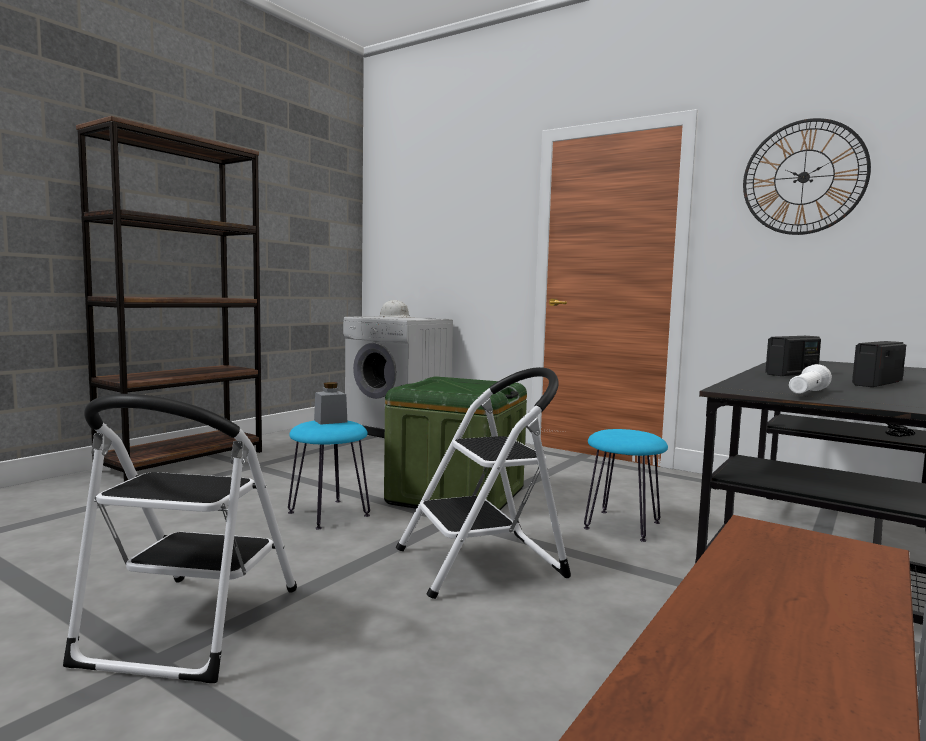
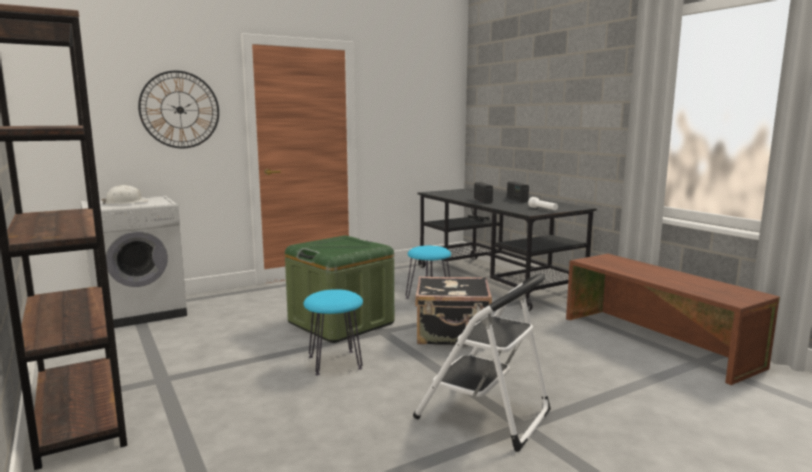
camera: 65 degrees left, 5 degrees up
grey jar [314,382,347,425] -> none
step ladder [396,367,571,599] -> black suitcase [415,276,492,345]
wall clock [743,118,871,235] -> wall clock moved to [138,71,219,149]

